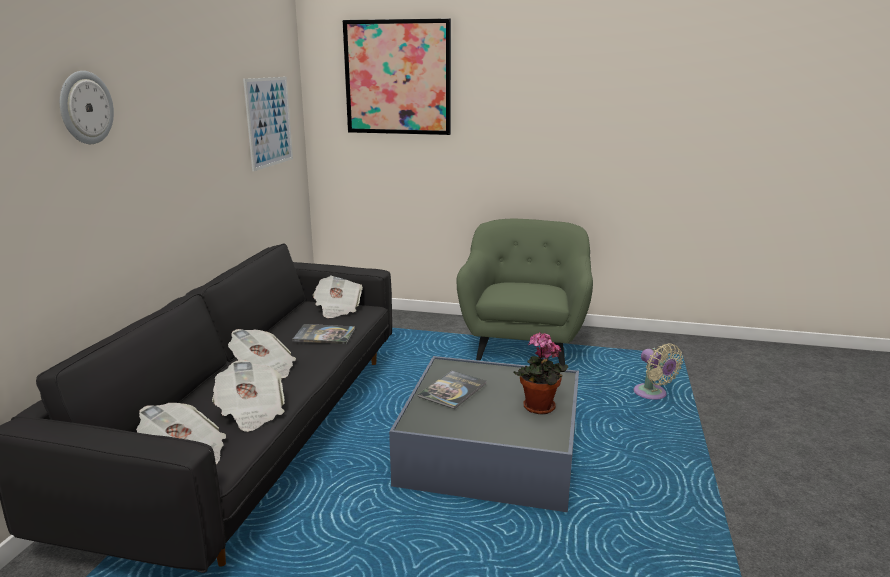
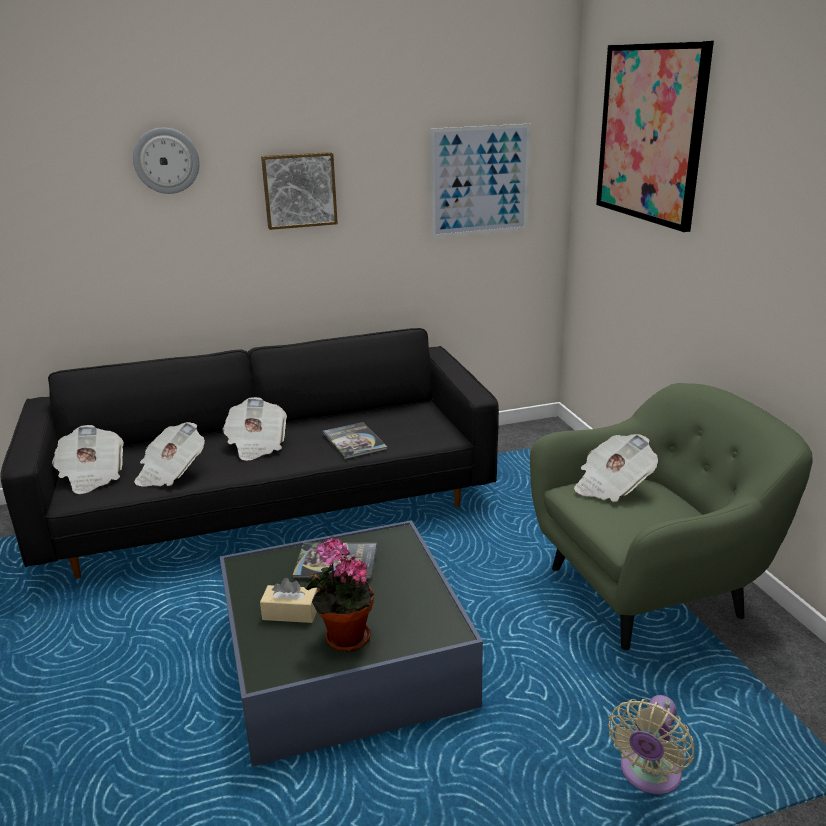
camera: 60 degrees right, 5 degrees up
newspaper [313,275,363,318] -> newspaper moved to [574,434,658,502]
none -> beige tissue box [260,578,317,623]
none -> picture [261,152,338,230]

